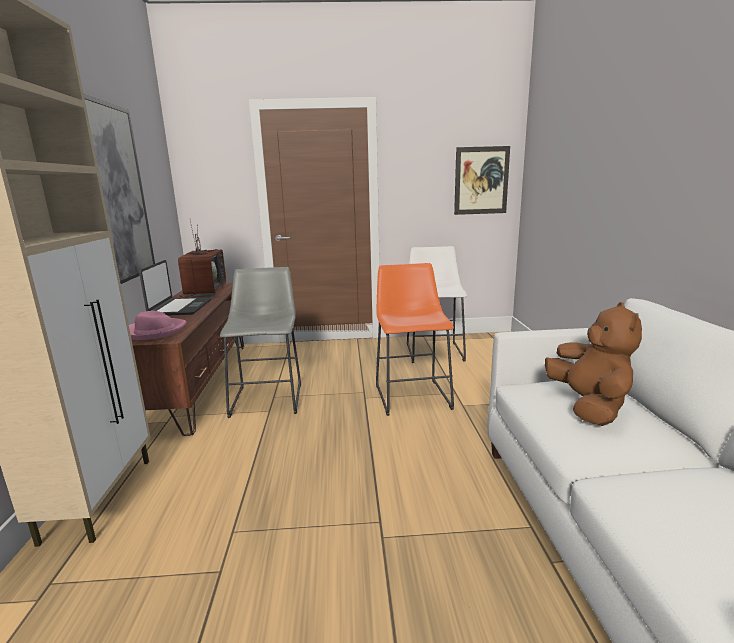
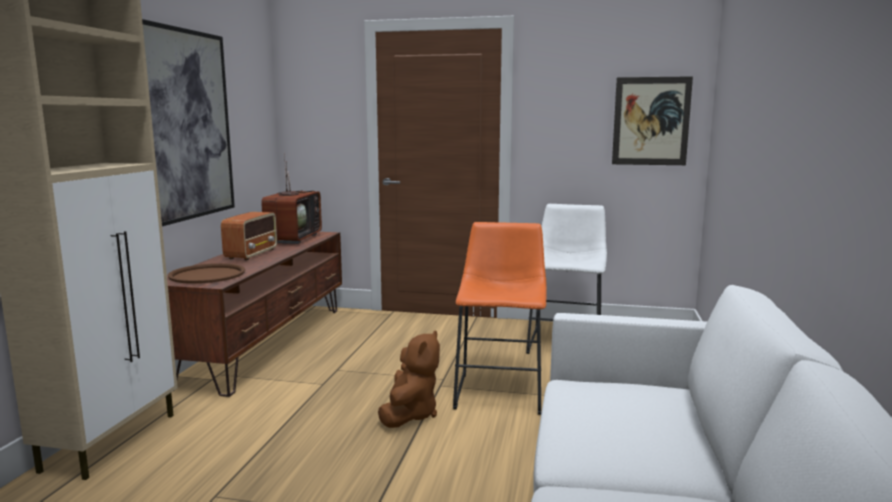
camera: 15 degrees right, 5 degrees down
pink hat [129,311,187,340] -> brown tray [168,263,245,284]
laptop [139,260,212,316] -> radio [221,212,277,260]
grey stool [220,267,301,418] -> none
brown plush toy [545,302,642,426] -> brown plush toy moved to [378,330,440,428]

